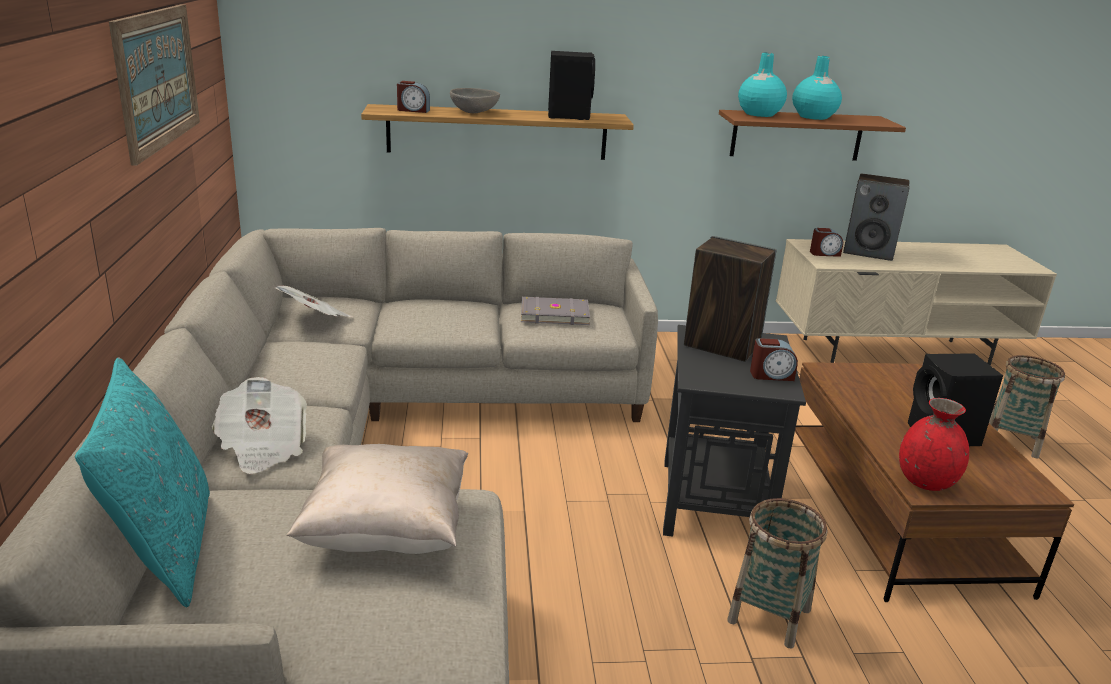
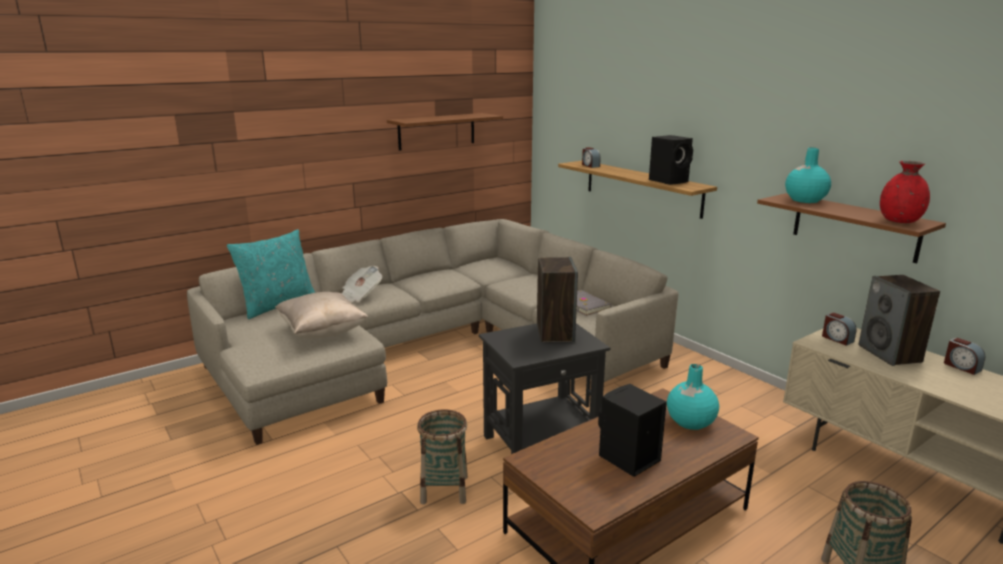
camera: 60 degrees right, 5 degrees down
picture [109,4,200,166] -> brown shelf [387,113,503,151]
newspaper [273,286,353,317] -> none
grey bowl [450,88,500,113] -> none
alarm clock [750,338,798,381] -> alarm clock moved to [944,338,985,375]
turquoise vase [792,56,842,120] -> turquoise vase moved to [667,364,719,430]
red vase [899,398,969,491] -> red vase moved to [880,161,930,223]

